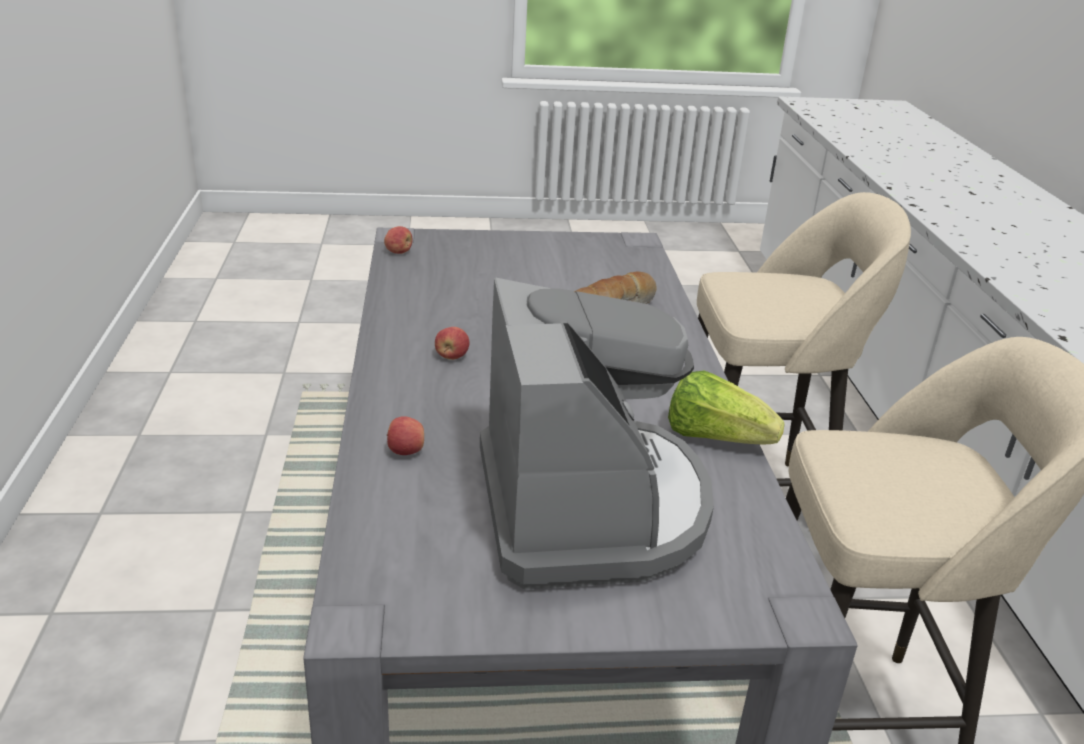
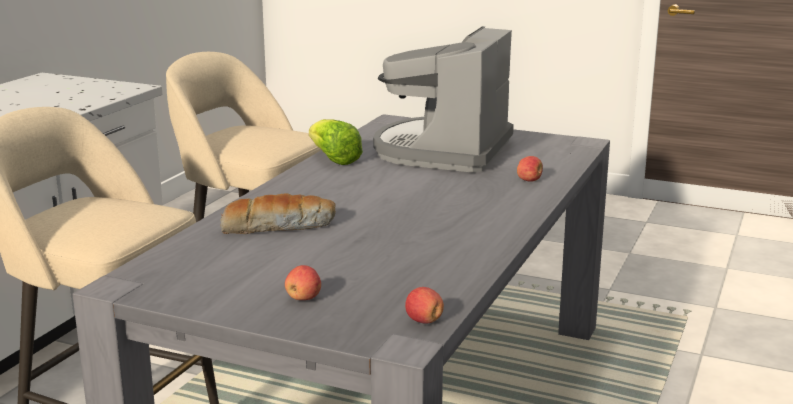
camera: 150 degrees left, 10 degrees down
apple [435,327,469,360] -> apple moved to [285,265,321,300]

